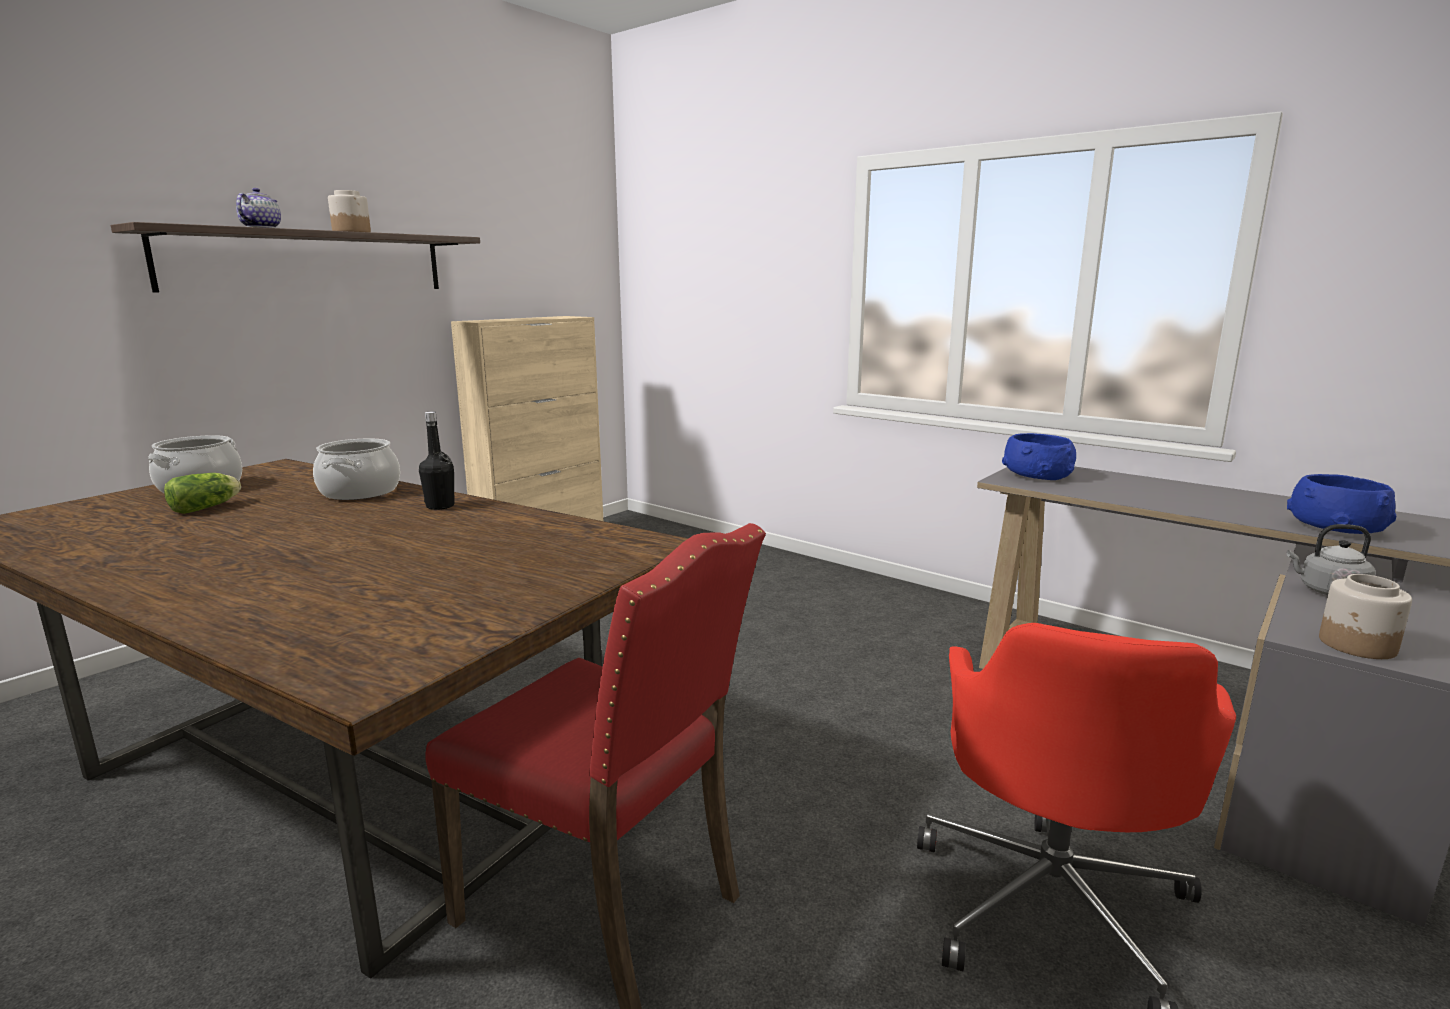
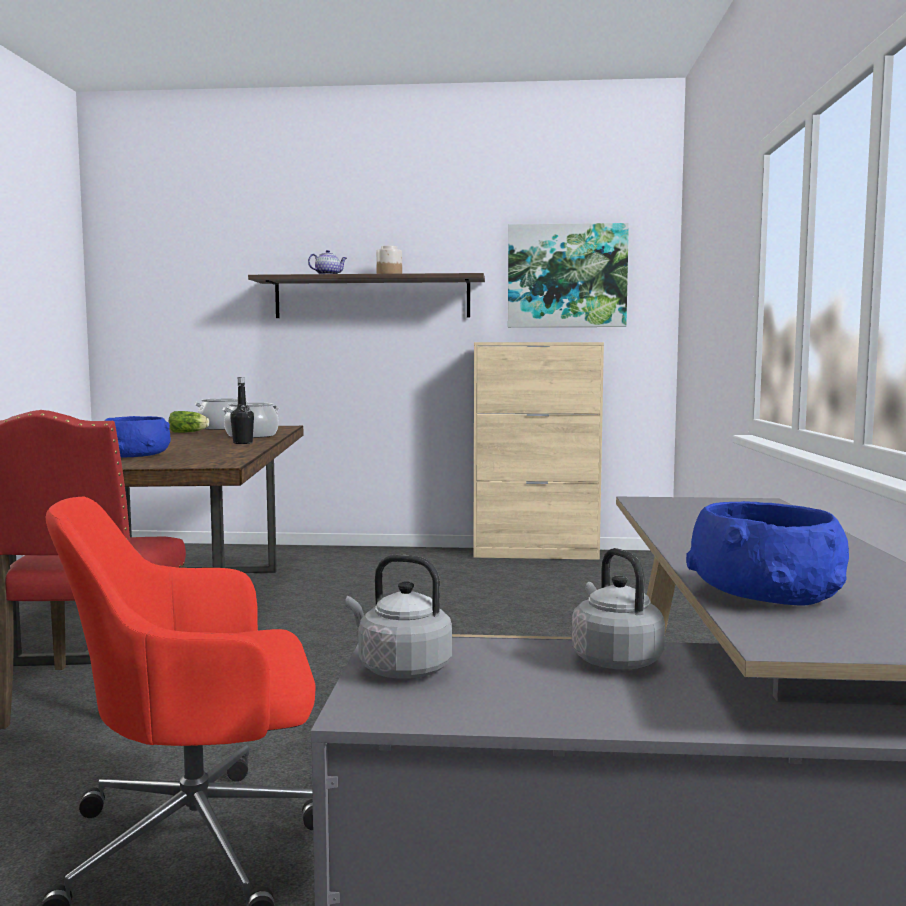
camera: 55 degrees right, 10 degrees down
blue bowl [1002,433,1076,480] -> blue bowl moved to [105,416,171,458]
jar [1319,574,1412,659] -> grey kettle [345,555,452,679]
none -> picture [508,223,629,327]

